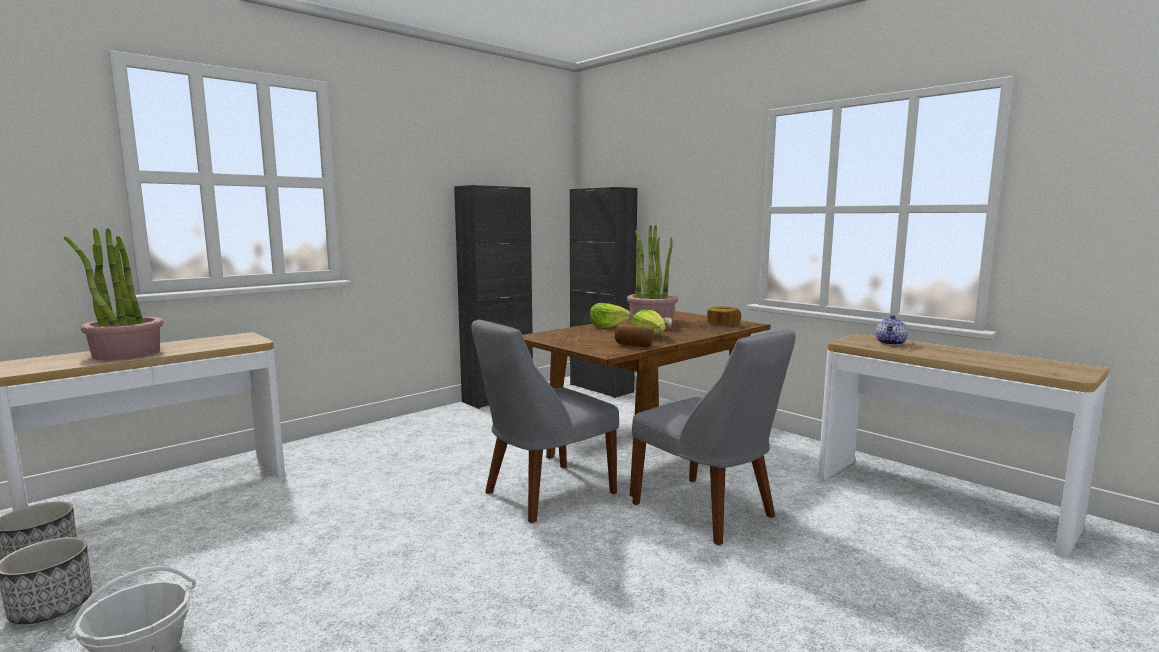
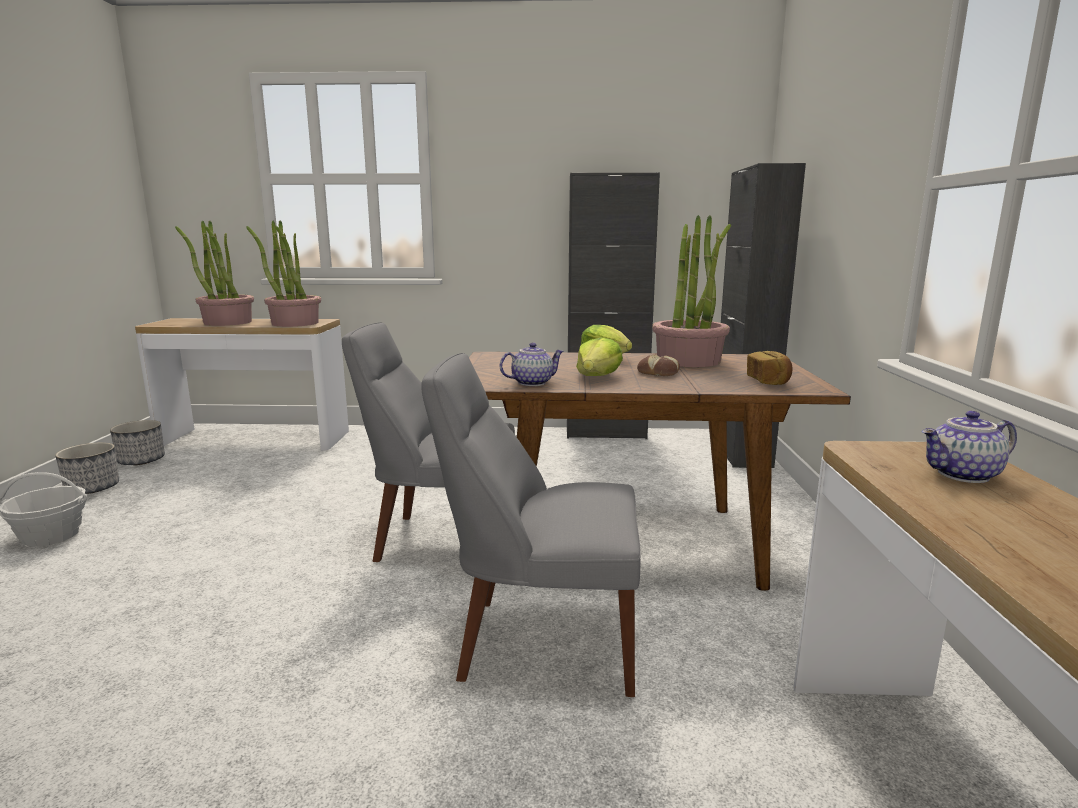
camera: 45 degrees right, 5 degrees up
bread [614,324,654,347] -> teapot [500,343,564,386]
grey chair [632,329,795,546] -> grey chair turned 90 degrees clockwise [421,353,641,697]
none -> potted plant [247,220,321,327]

